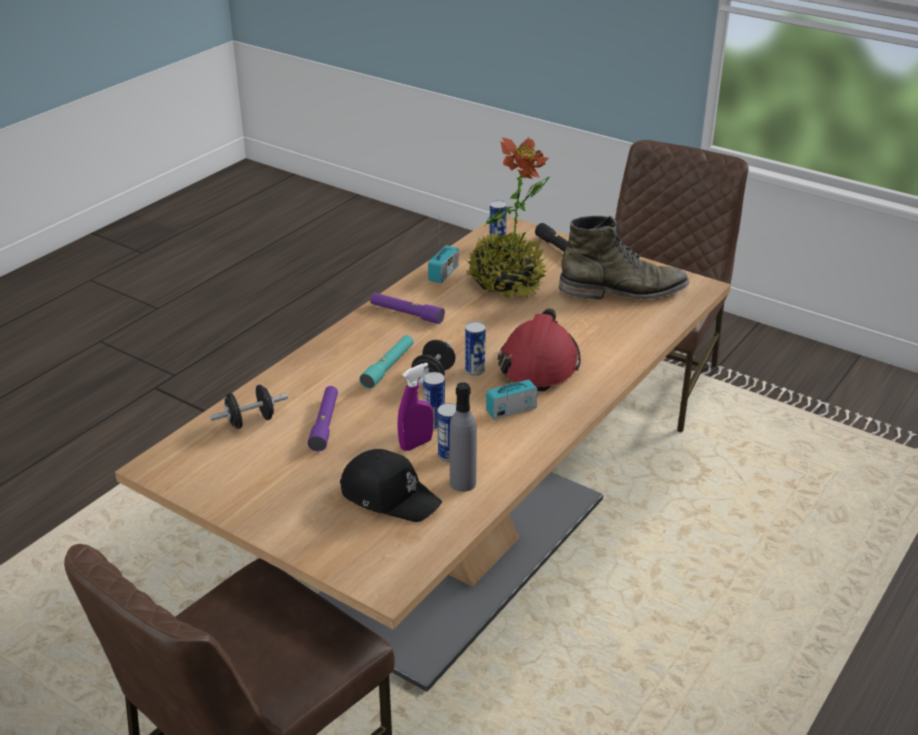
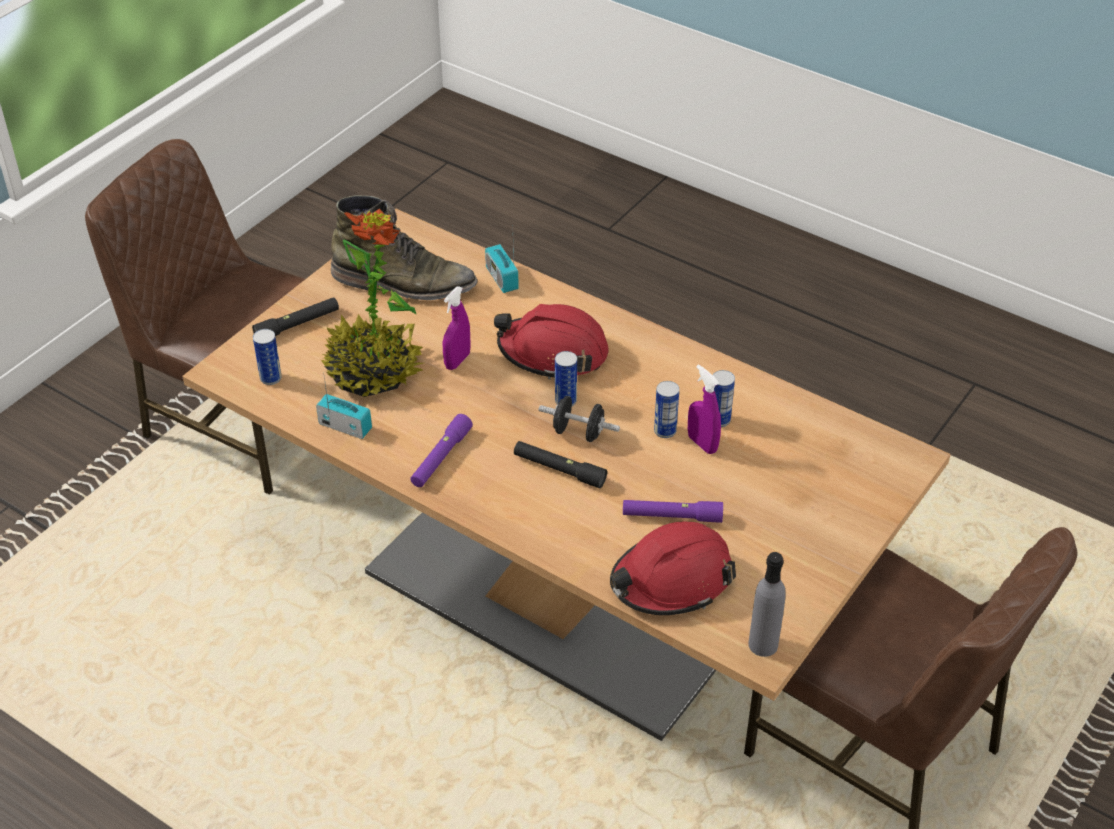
camera: 90 degrees left, 10 degrees up
black dumbbell [210,385,288,429] -> red hard hat [610,522,736,615]
black cap [340,449,442,522] -> none
turquoise flashlight [359,335,414,389] -> black flashlight [514,441,607,488]
grey bottle [450,382,477,492] -> grey bottle moved to [748,552,786,657]
radio [486,362,538,420] -> radio moved to [485,242,519,293]
green boot [559,216,689,300] -> green boot turned 105 degrees clockwise [331,195,477,300]
none -> purple spray bottle [443,286,471,370]

